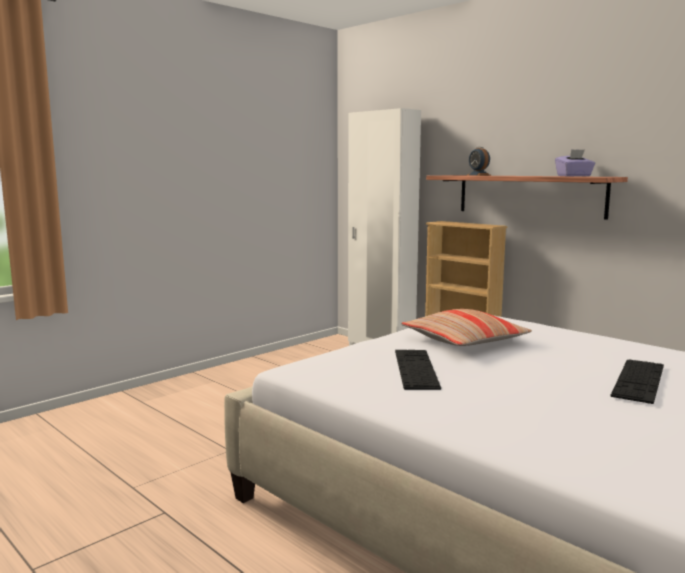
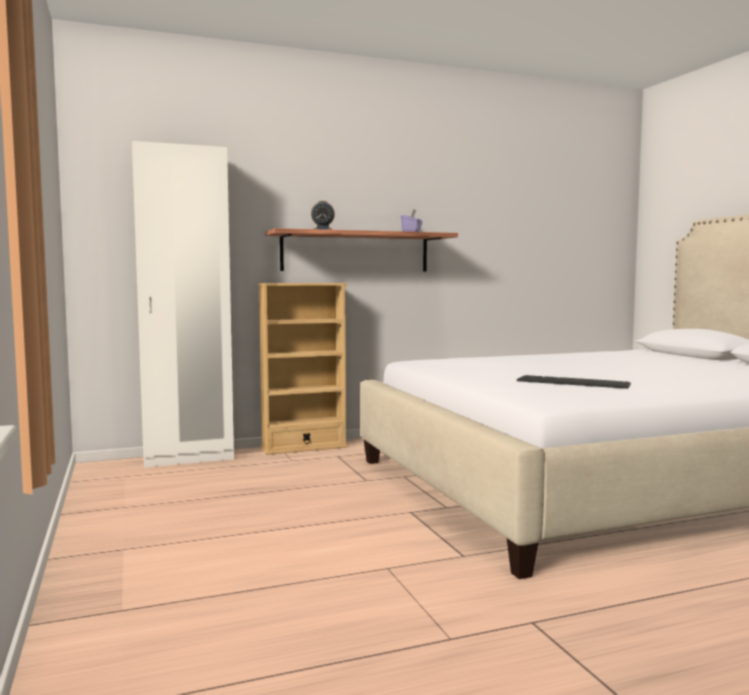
camera: 65 degrees left, 5 degrees down
pillow [402,309,532,346] -> none
keyboard [611,359,664,404] -> none

